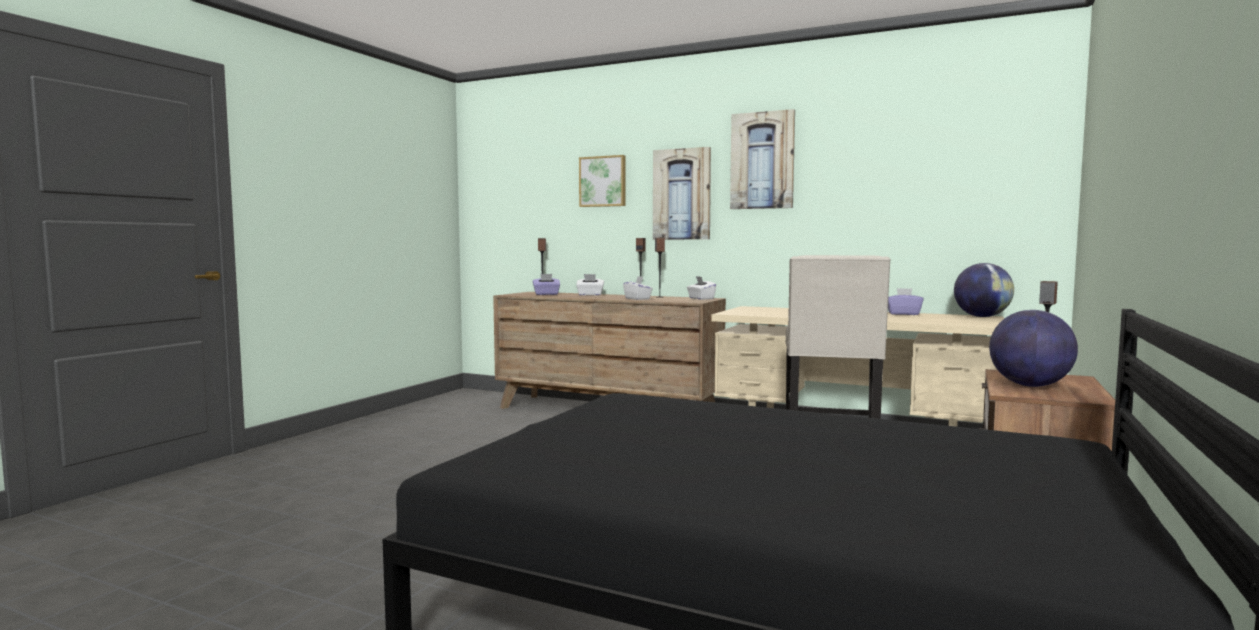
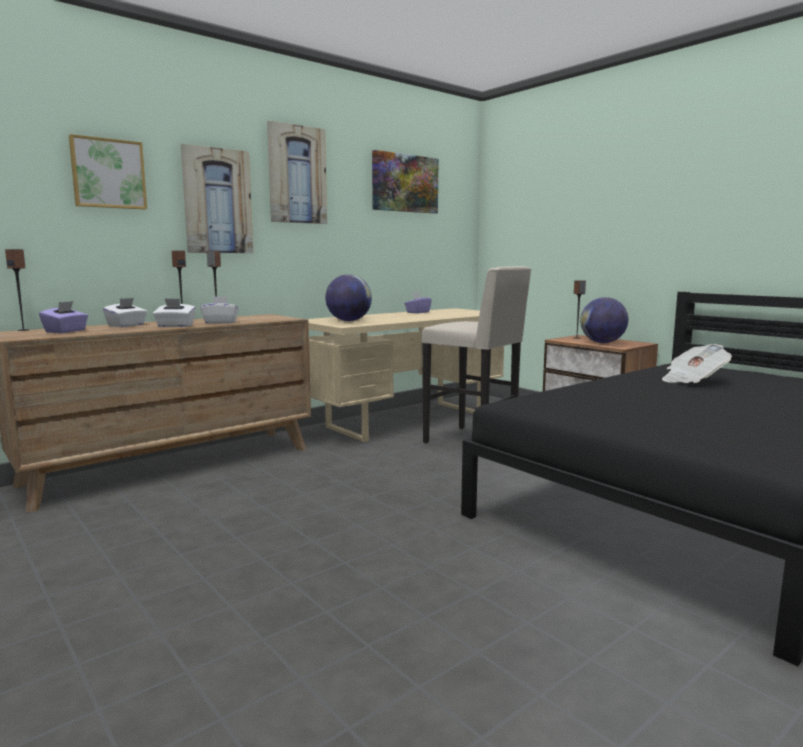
camera: 65 degrees left, 5 degrees up
white tissue box [687,276,716,300] -> white tissue box moved to [153,298,196,327]
globe [954,263,1014,317] -> globe moved to [325,274,372,321]
none -> picture [372,150,438,214]
none -> newspaper [662,344,732,383]

